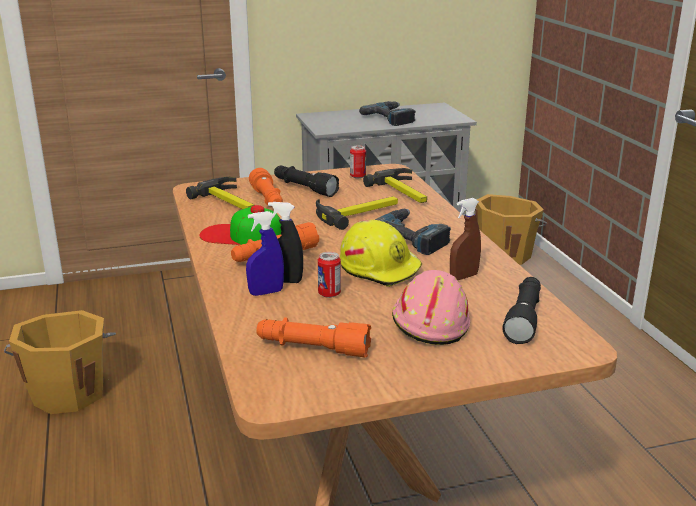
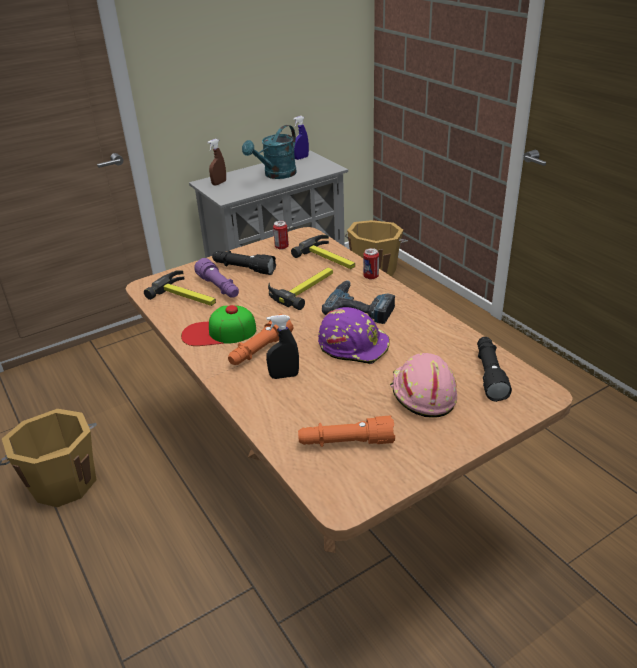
camera: 15 degrees left, 10 degrees up
blue spray bottle [246,211,284,296] -> blue spray bottle moved to [293,116,309,160]
orange flashlight [249,168,283,208] -> purple flashlight [194,258,239,298]
can [318,252,341,298] -> can moved to [363,248,379,279]
yellow hard hat [340,220,422,287] -> purple hard hat [318,307,390,364]
power drill [359,101,415,126] -> turquoise watering can [242,125,297,179]
brown spray bottle [450,198,481,280] -> brown spray bottle moved to [207,139,226,186]

